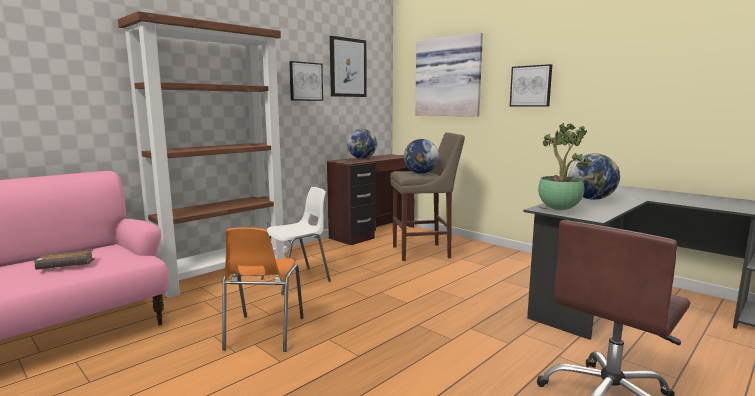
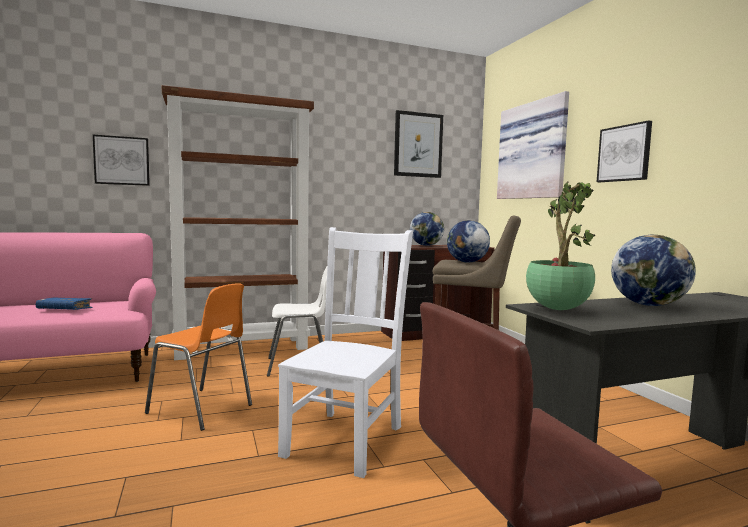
camera: 25 degrees right, 5 degrees down
brown book [34,249,95,270] -> blue book [36,297,93,310]
orange chair [222,227,304,352] -> orange chair turned 90 degrees counterclockwise [145,283,252,431]
picture [289,61,323,101] -> picture moved to [93,135,150,186]
none -> white chair [278,227,413,478]

